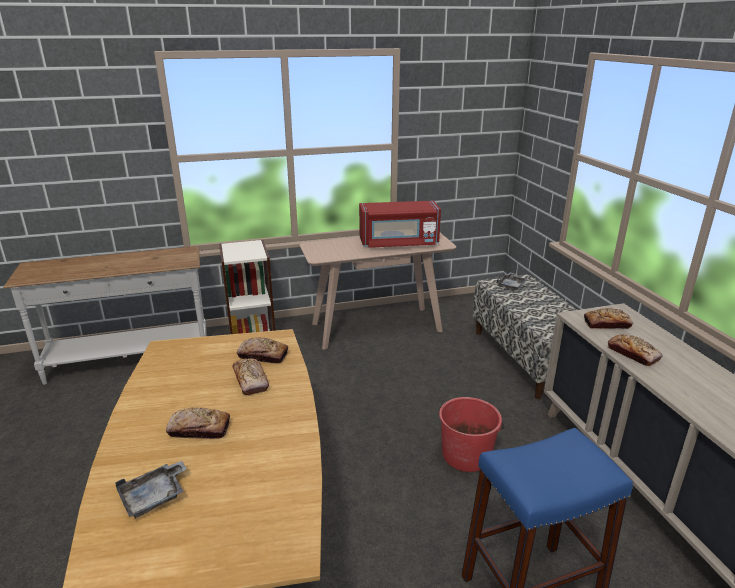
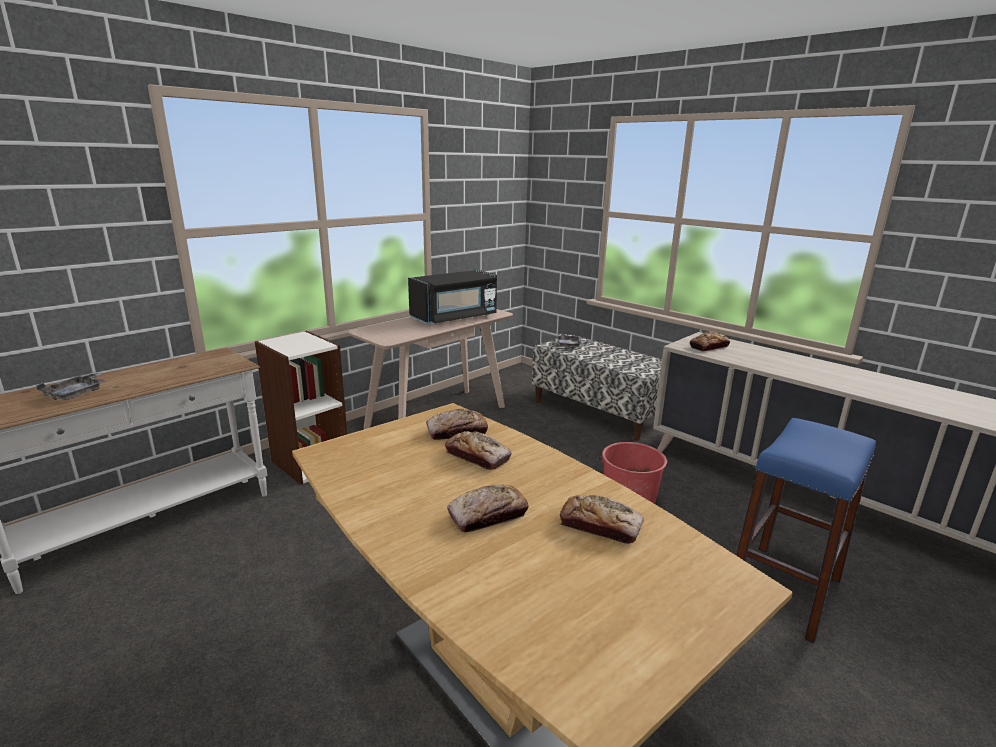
camera: 30 degrees left, 5 degrees down
grey tray [115,461,187,518] -> grey tray moved to [36,372,105,400]
red microwave [359,201,441,248] -> black microwave [408,270,497,324]
bread [608,334,663,366] -> bread moved to [560,495,644,544]

